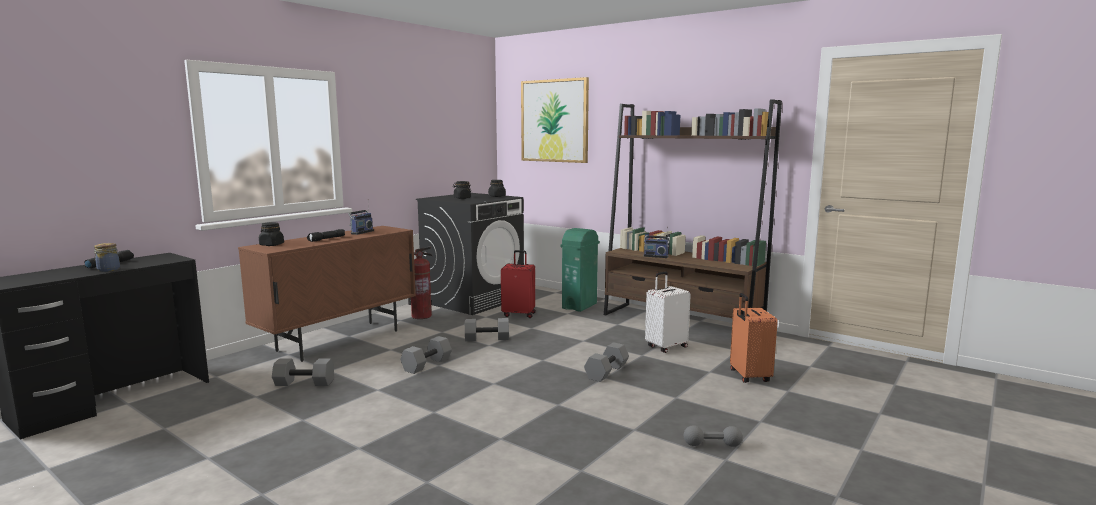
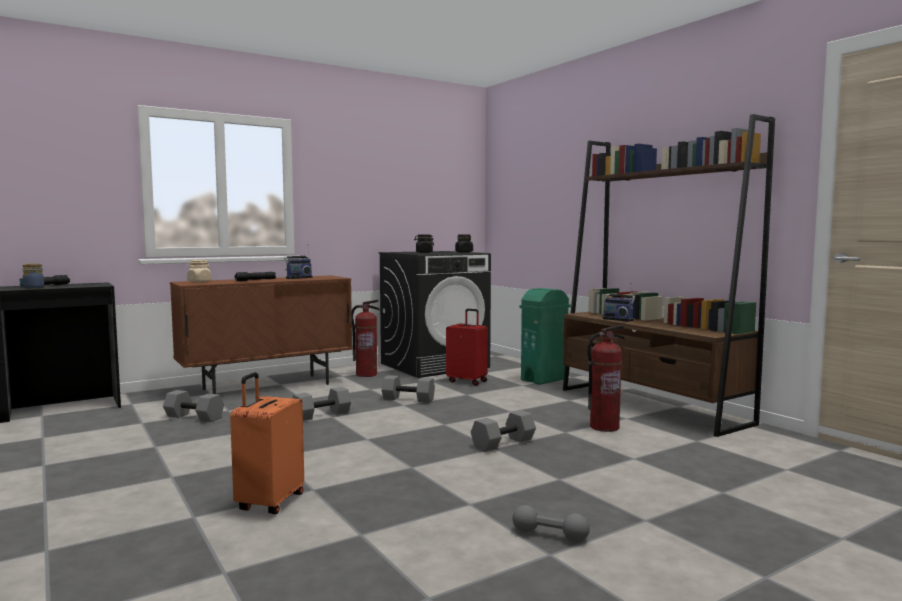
camera: 20 degrees right, 5 degrees down
black jar [259,222,284,246] -> beige jar [187,260,212,282]
picture [521,77,589,163] -> none
white suitcase [645,272,691,353] -> fire extinguisher [587,325,625,432]
orange suitcase [730,293,778,383] -> orange suitcase moved to [230,372,304,514]

